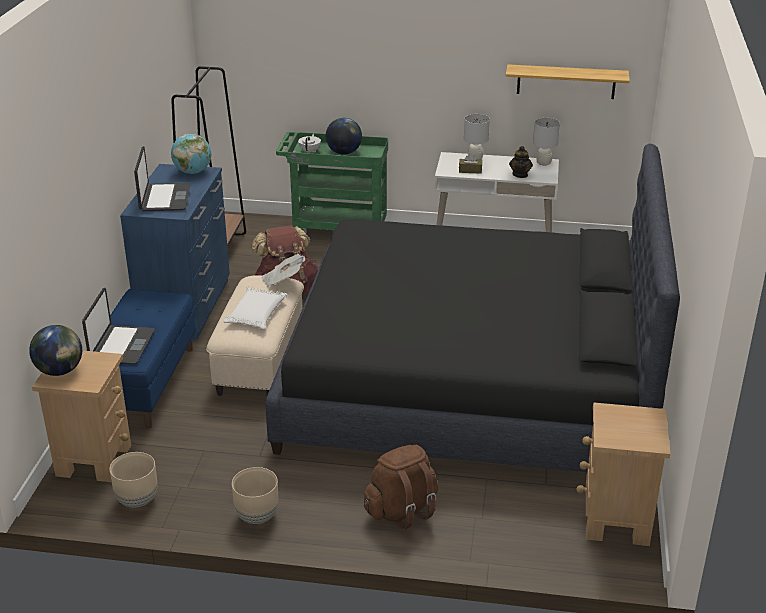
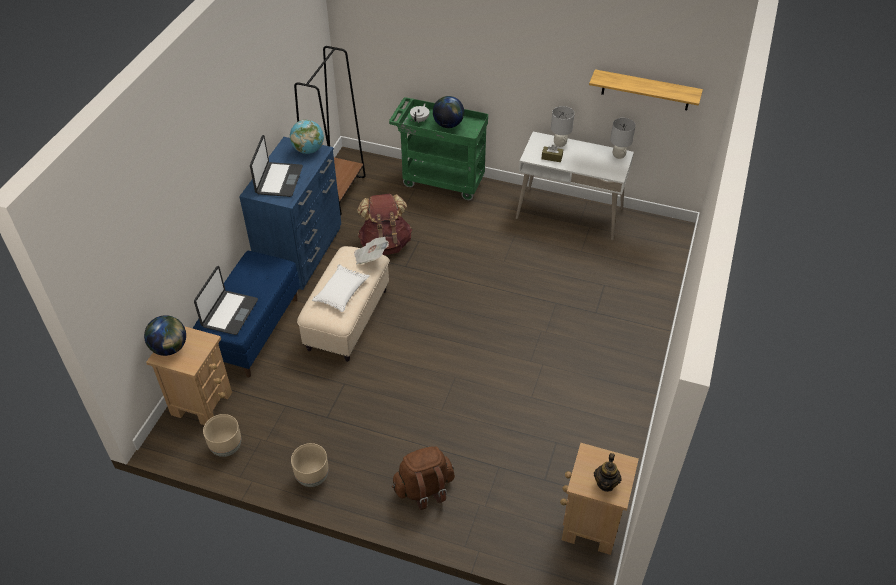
camera: 10 degrees right, 15 degrees up
black bed [265,143,680,472] -> none
teapot [509,146,533,178] -> teapot moved to [594,453,622,492]

